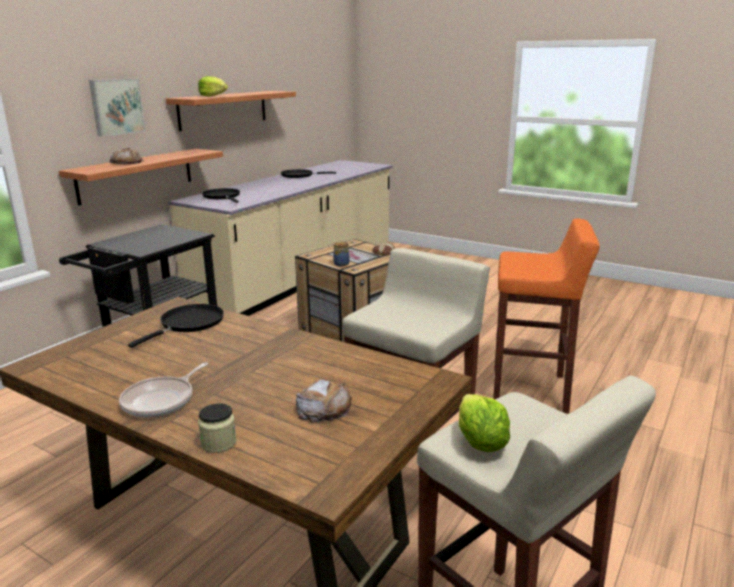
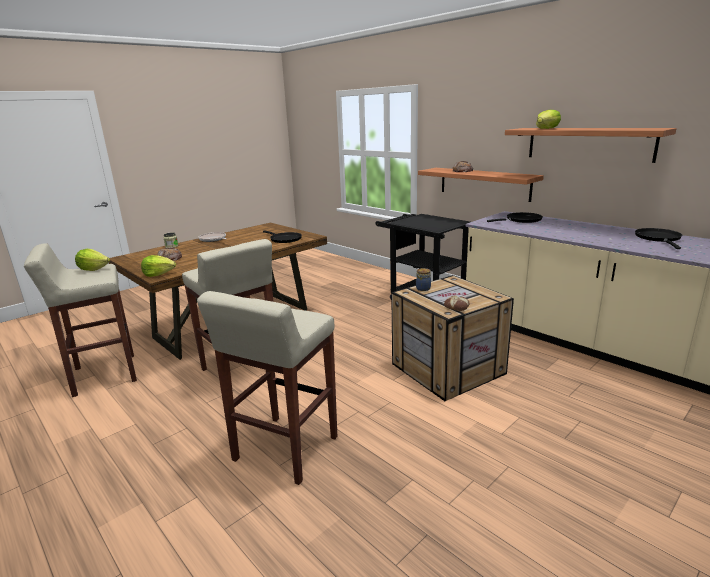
camera: 105 degrees right, 0 degrees up
picture [89,79,145,137] -> none
orange stool [493,218,600,414] -> beige stool [197,291,337,485]
none -> lettuce [141,255,176,277]

